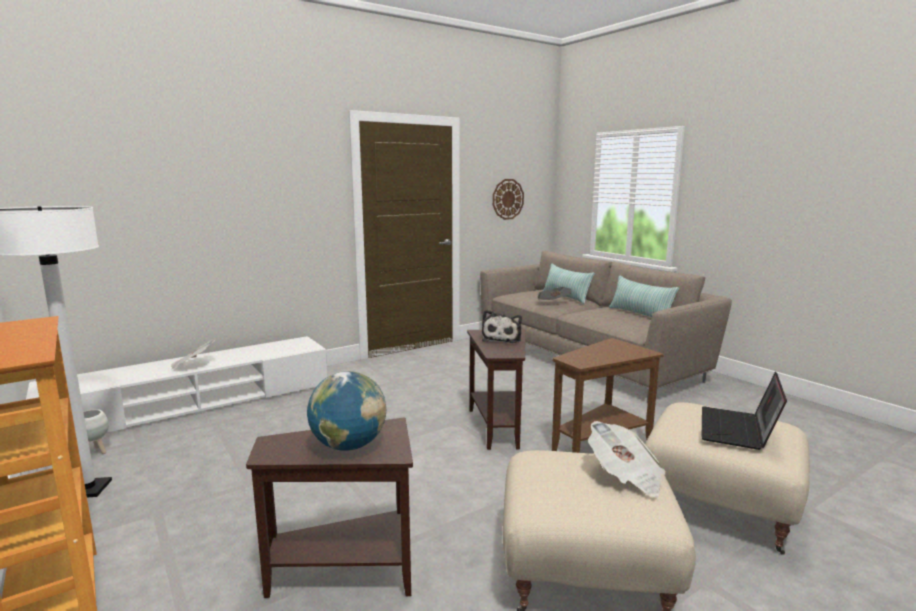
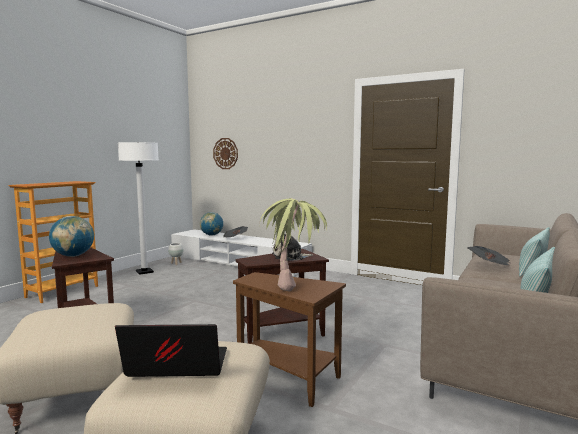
camera: 65 degrees right, 5 degrees down
wall clock [493,179,524,220] -> wall clock moved to [213,138,238,169]
newspaper [588,421,666,497] -> none
none -> globe [200,212,223,236]
none -> potted plant [260,198,327,292]

